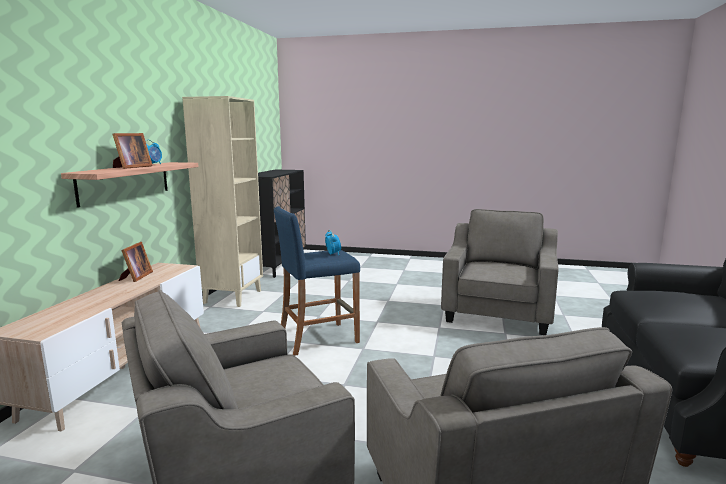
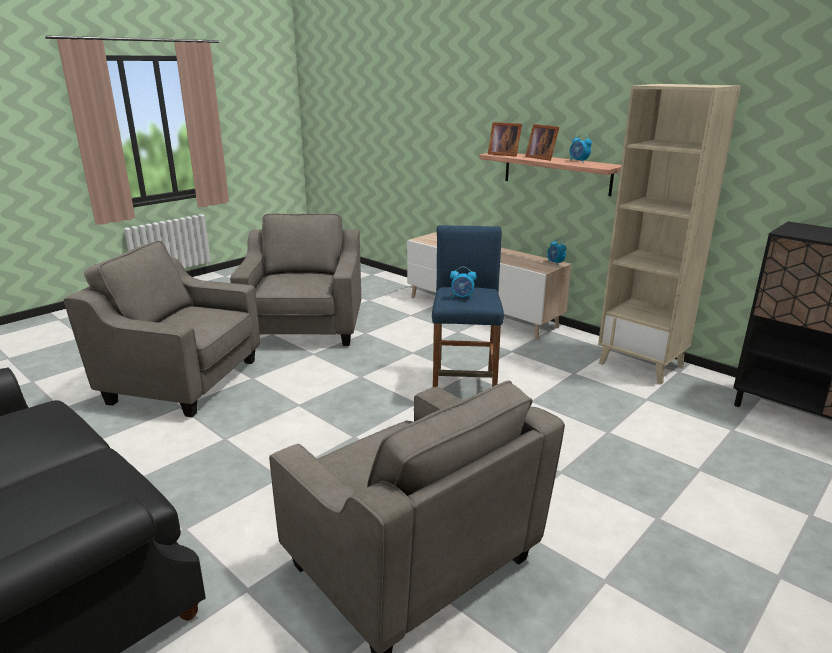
camera: 120 degrees right, 10 degrees up
picture frame [119,242,153,282] -> picture frame moved to [488,122,522,157]
none -> alarm clock [547,239,566,265]

